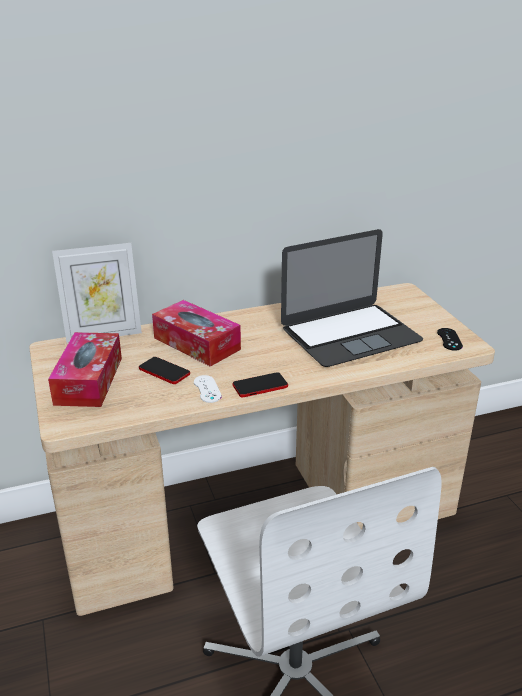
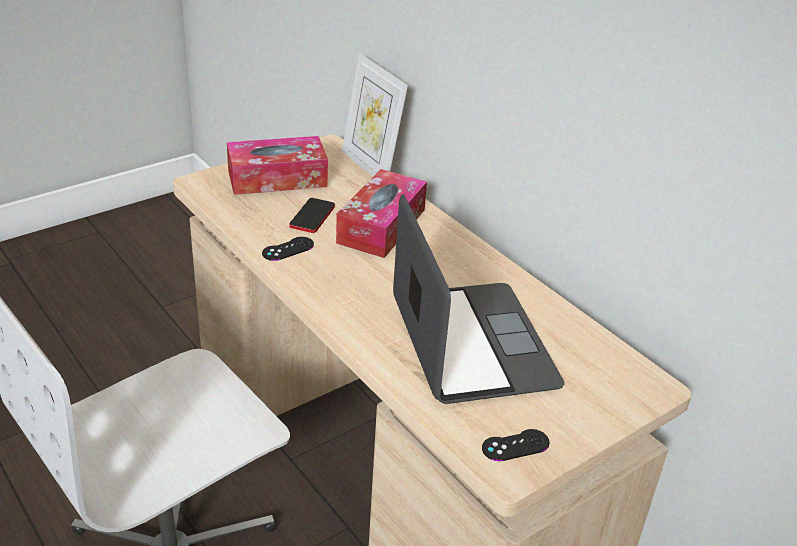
camera: 70 degrees right, 5 degrees up
white game controller [194,375,222,403] -> black game controller [262,237,314,261]
phone [233,372,288,397] -> none
laptop [281,229,423,367] -> laptop turned 150 degrees counterclockwise [393,194,565,404]

